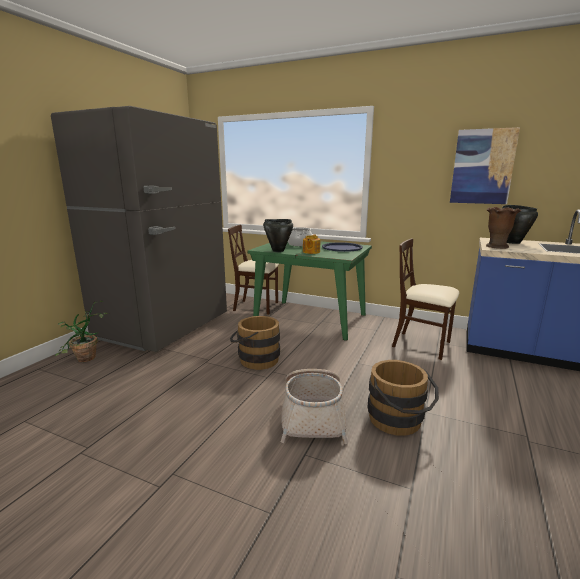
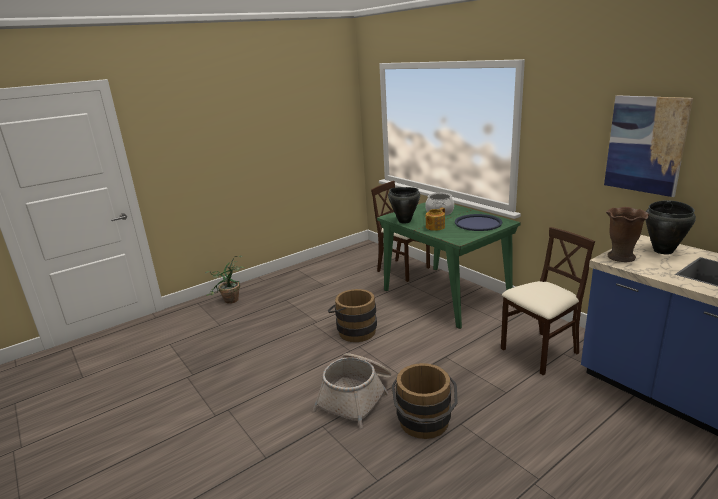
camera: 30 degrees right, 5 degrees up
grey fridge [51,106,227,352] -> none
beige chair [392,239,459,360] -> beige chair turned 90 degrees clockwise [501,227,595,375]

